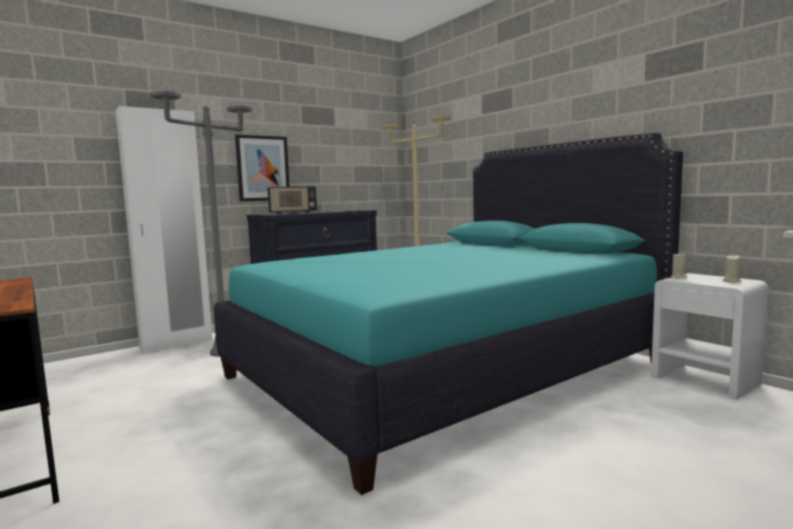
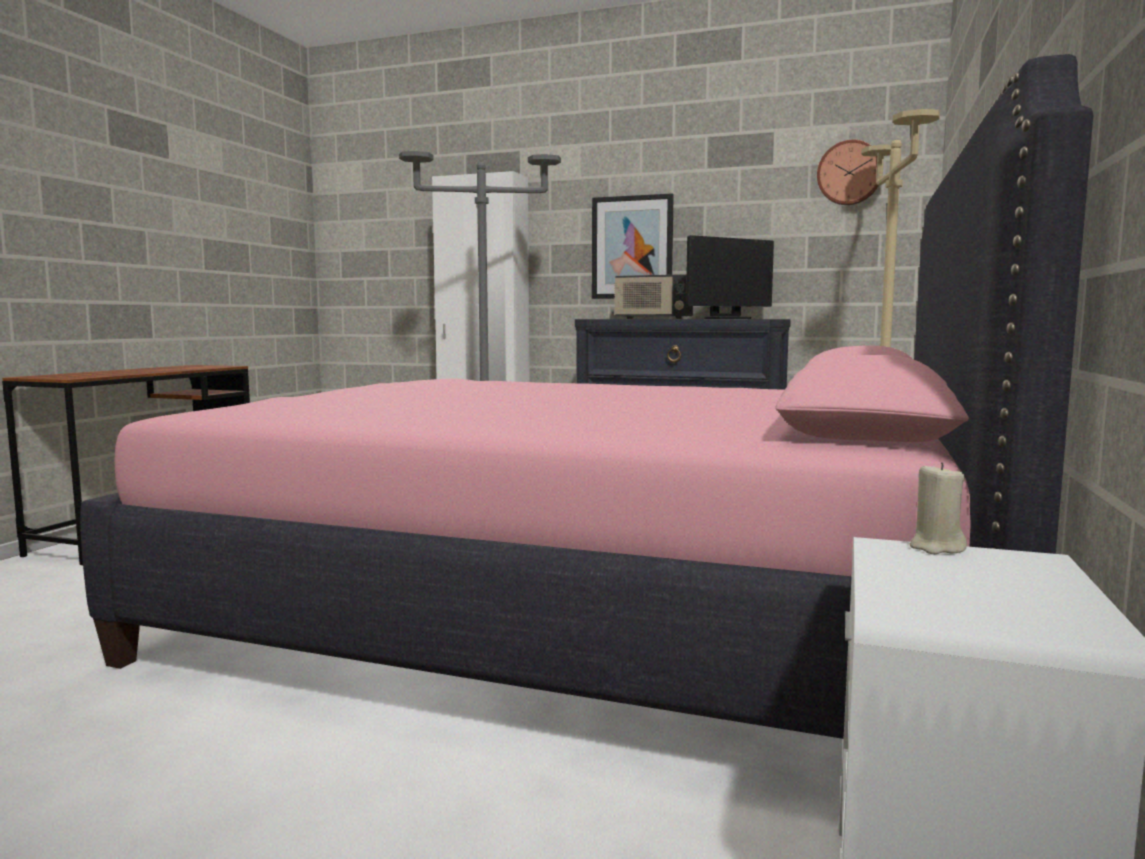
camera: 55 degrees right, 0 degrees up
turquoise bed [214,132,683,495] -> pink bed [80,54,1093,739]
beige candle [722,254,741,282] -> none
none -> monitor [686,235,774,319]
none -> wall clock [817,140,879,205]

